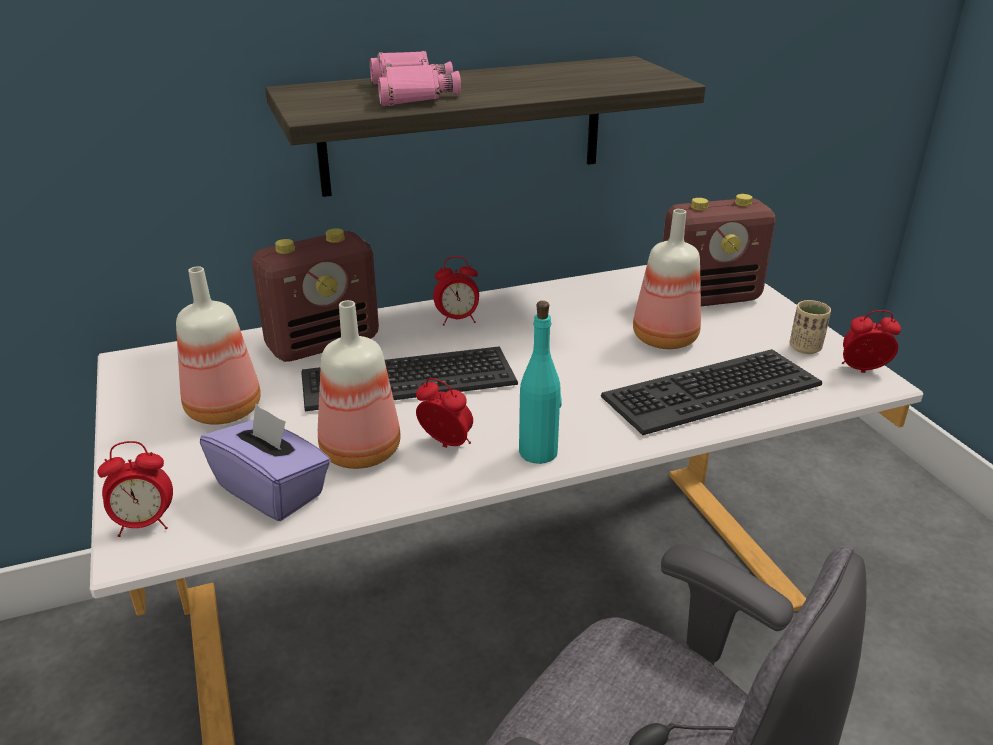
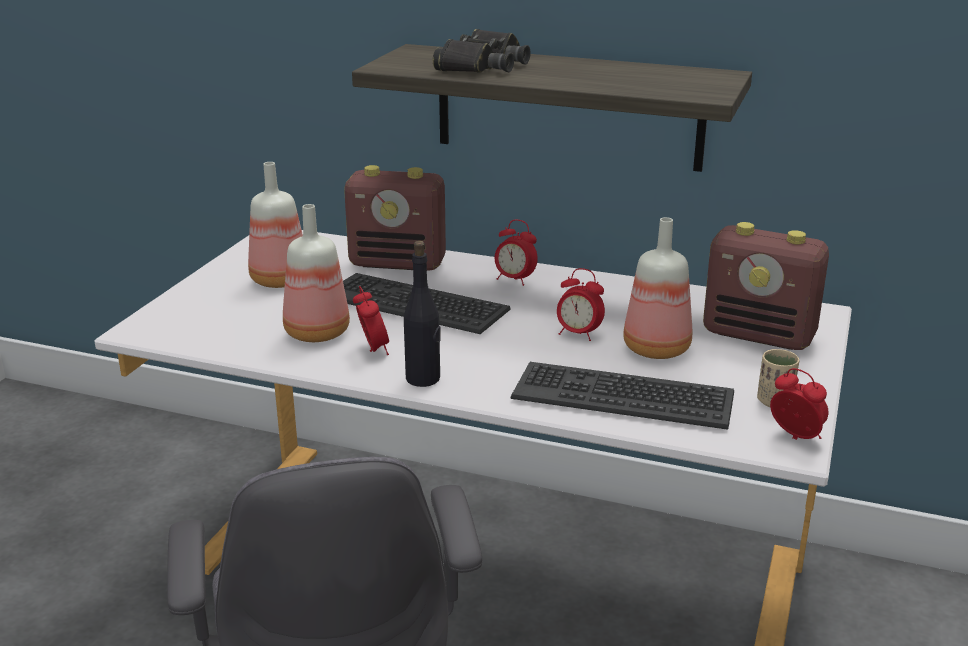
camera: 40 degrees right, 5 degrees down
alarm clock [98,441,173,537] -> alarm clock moved to [557,268,605,341]
purple tissue box [200,403,331,521] -> none
pink binoculars [370,51,461,106] -> black binoculars [433,29,531,73]
turquoise bottle [519,301,562,464] -> black bottle [404,241,441,387]

